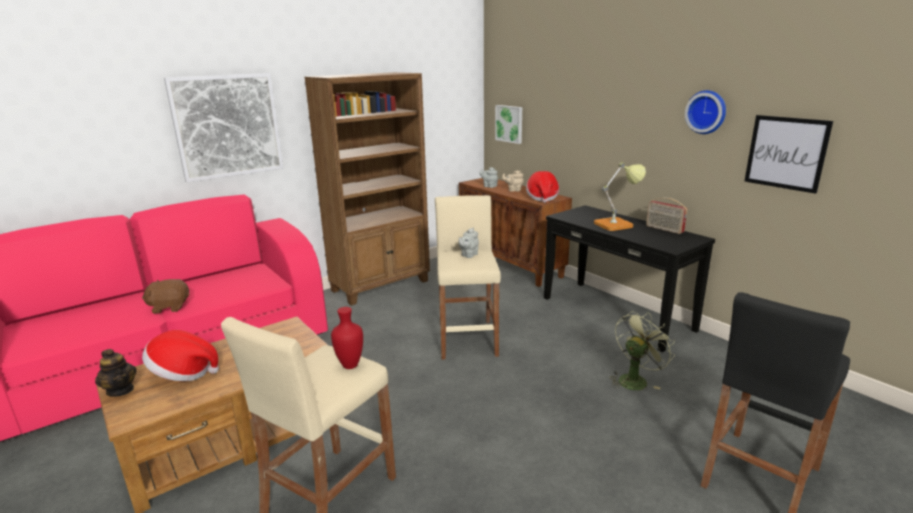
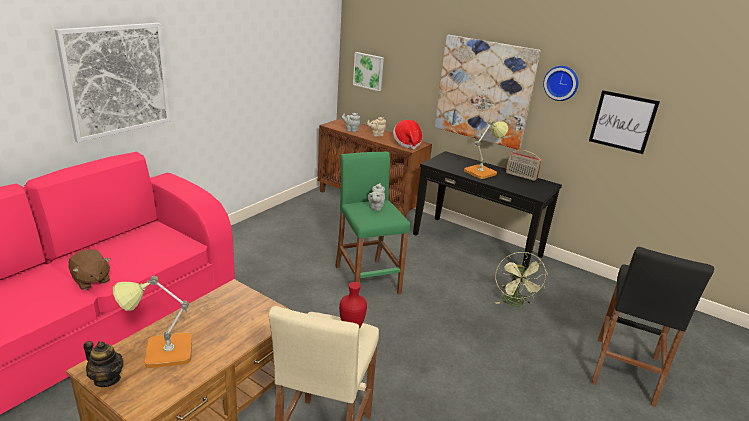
camera: 20 degrees left, 5 degrees up
brown plush toy [142,279,190,314] -> brown plush toy turned 105 degrees counterclockwise [68,250,110,290]
hat [142,330,219,381] -> table lamp [113,276,192,368]
brown bookcase [304,72,430,305] -> none
beige stool [435,195,501,359] -> green stool [335,152,410,295]
green fan [609,311,675,390] -> green fan turned 150 degrees clockwise [495,252,548,306]
none -> picture [435,35,540,150]

